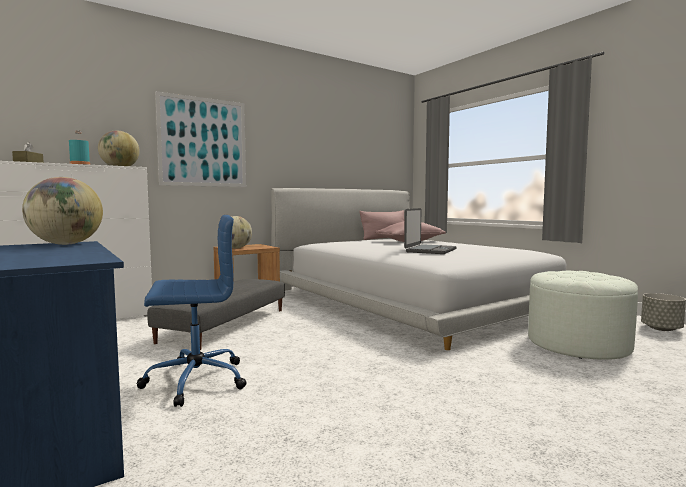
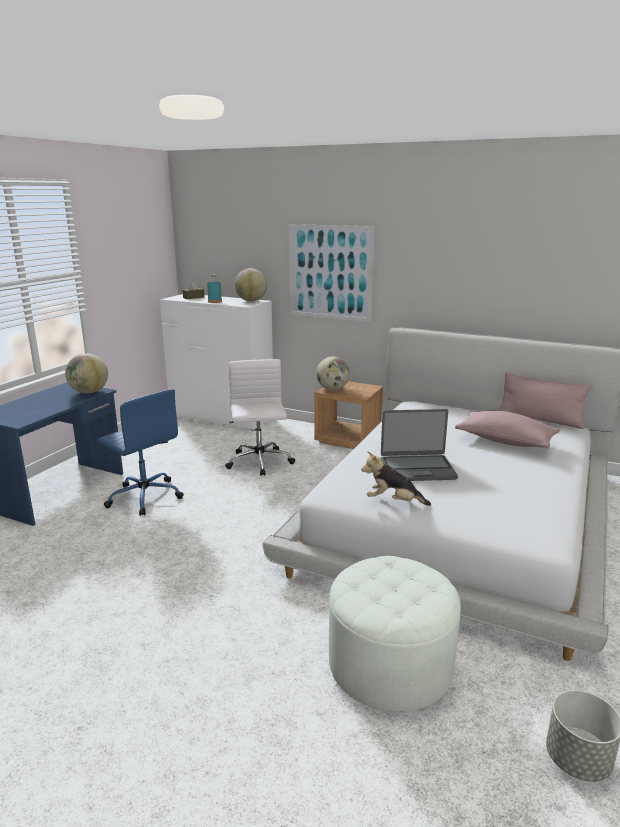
camera: 60 degrees right, 15 degrees up
grey ottoman [147,279,285,350] -> white office chair [225,359,295,476]
none -> plush toy [361,451,431,506]

